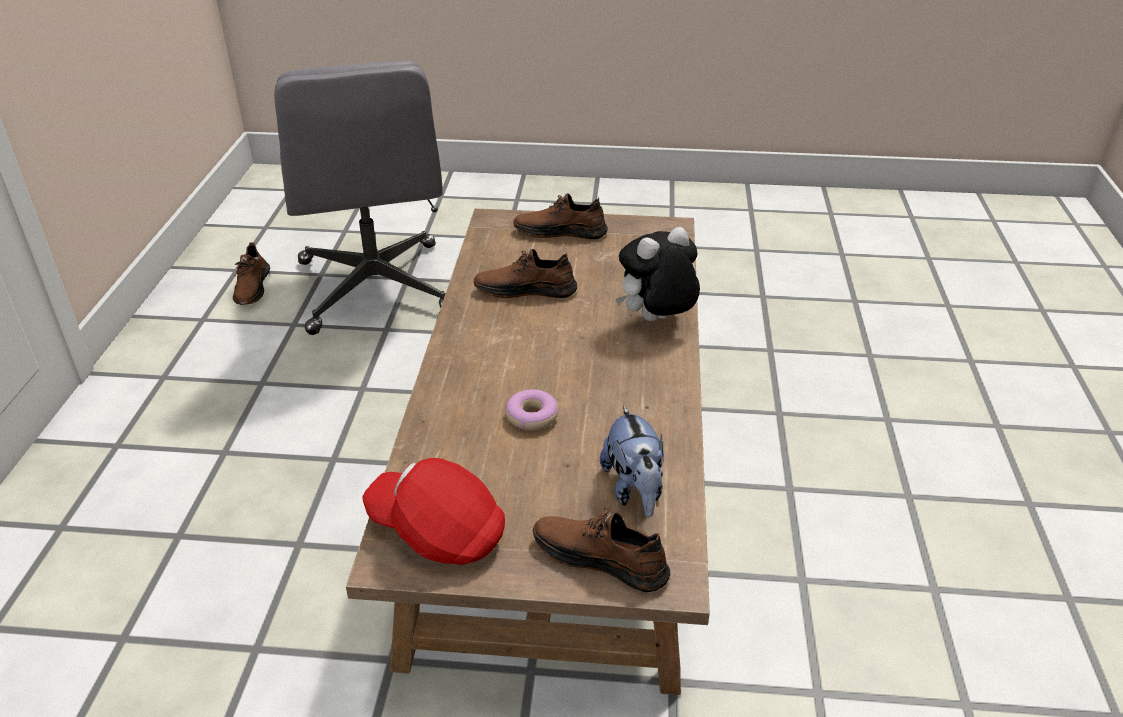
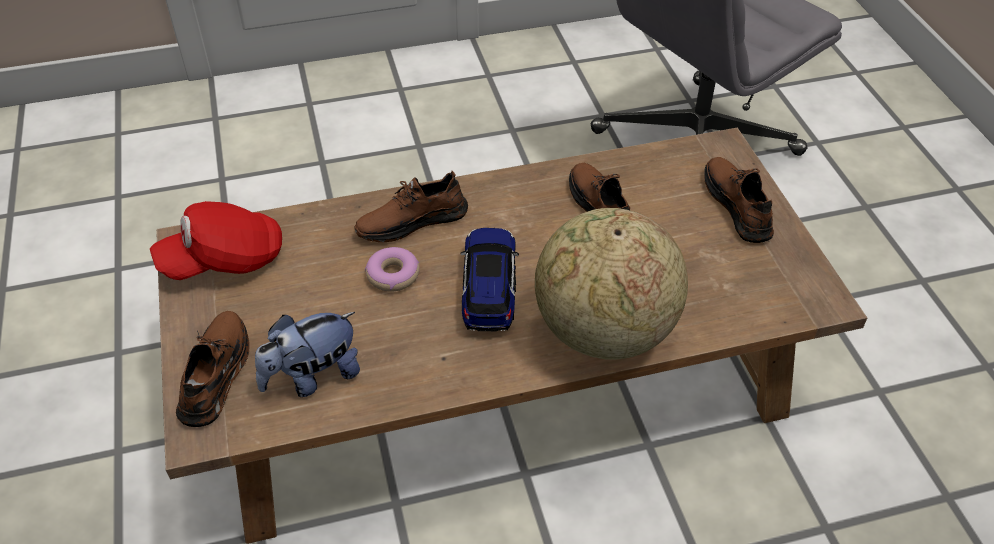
camera: 70 degrees right, 10 degrees up
brown shoe [233,242,270,305] -> brown shoe moved to [355,171,468,242]
red cap [363,458,505,565] -> red cap turned 120 degrees counterclockwise [150,201,282,280]
plush toy [616,227,700,321] -> globe [535,208,688,360]
none -> toy car [461,228,519,331]

